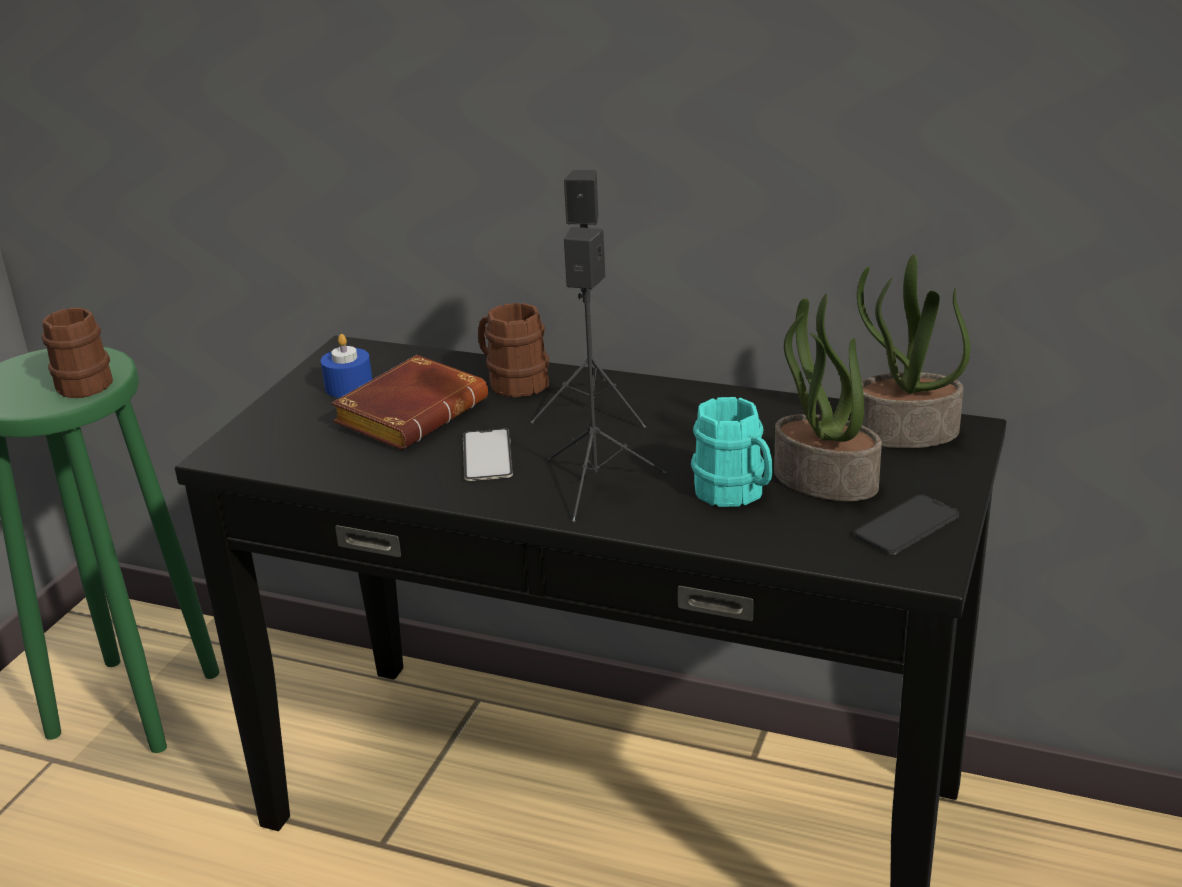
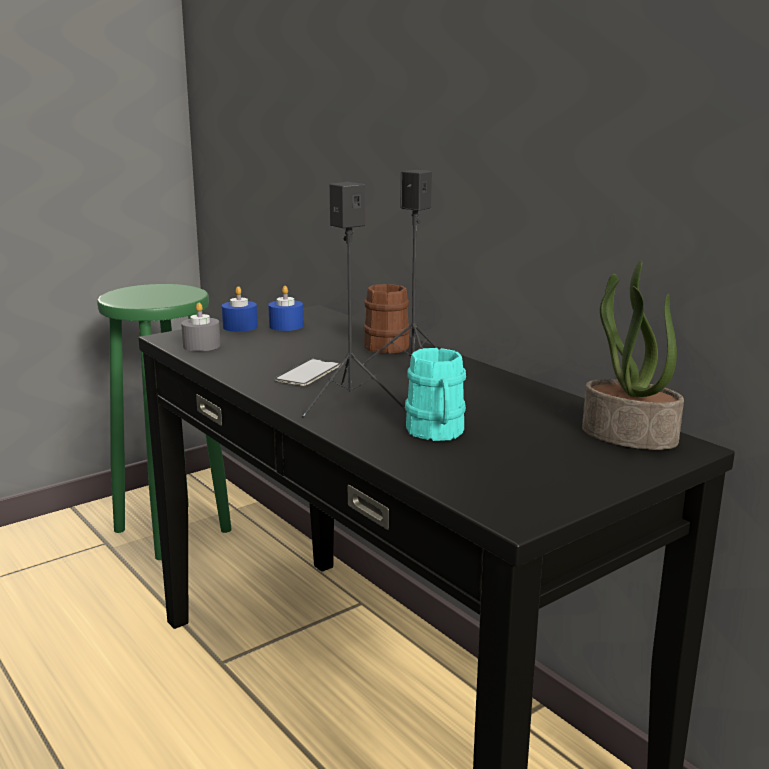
camera: 30 degrees right, 10 degrees down
brown mug [42,308,113,398] -> none
brown book [331,355,488,450] -> none
potted plant [774,294,882,501] -> none
phone [854,494,959,555] -> none
none -> grey candle [181,302,221,351]
none -> blue candle [222,286,258,332]

